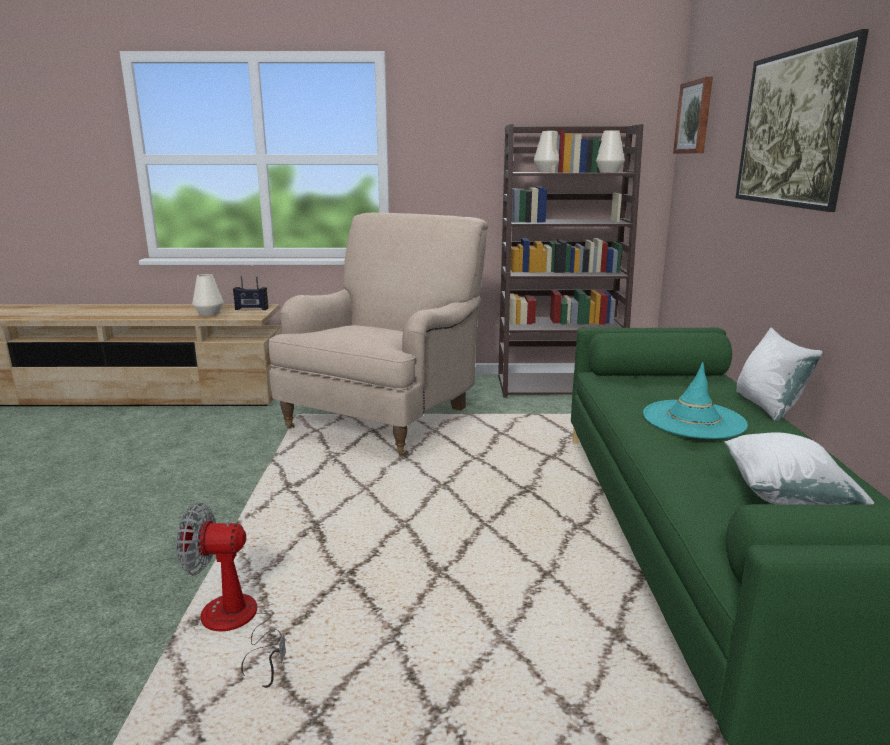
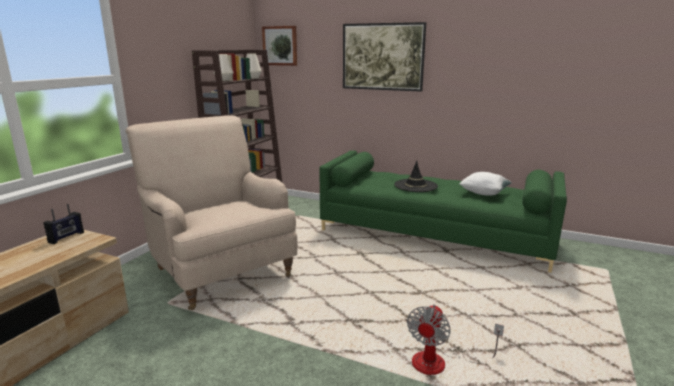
camera: 65 degrees left, 0 degrees up
white vase [192,274,224,316] -> none
turquoise hat [643,362,748,439] -> black hat [394,160,438,192]
white pillow [736,328,822,422] -> none

